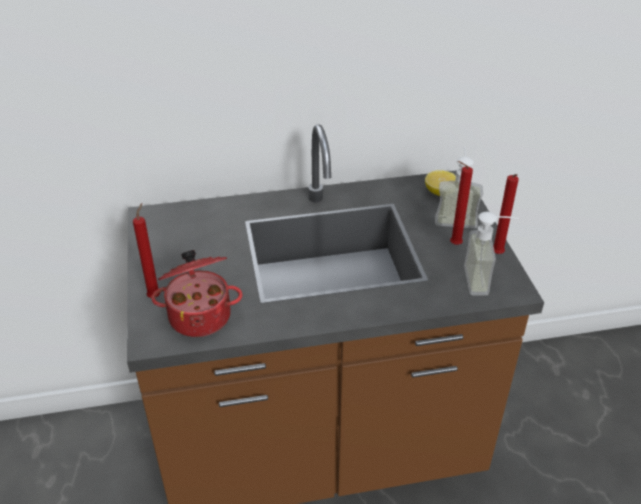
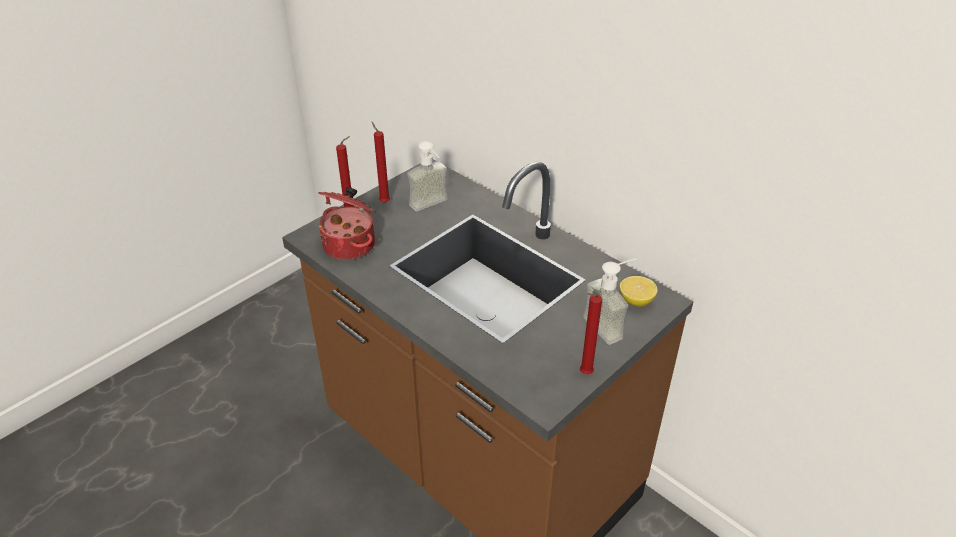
camera: 55 degrees right, 0 degrees up
red candle [450,161,473,245] -> red candle moved to [372,122,390,203]
soap dispenser [464,212,519,296] -> soap dispenser moved to [407,141,448,211]

